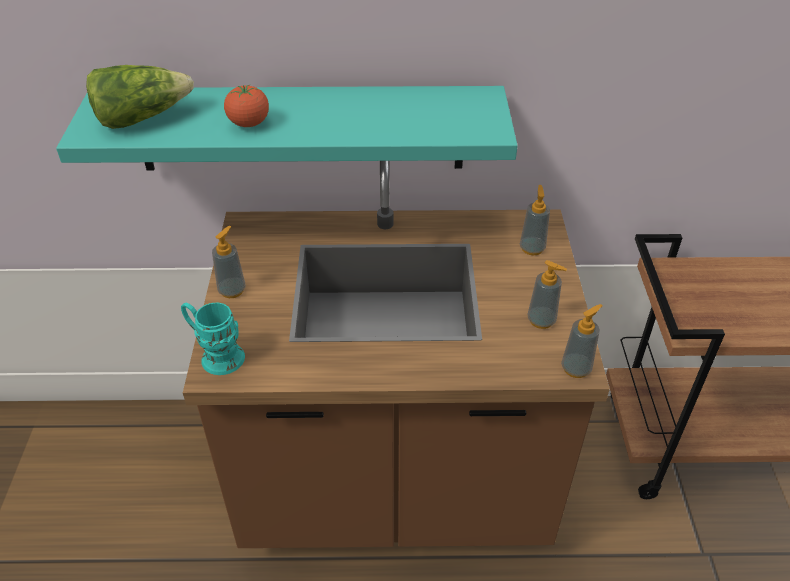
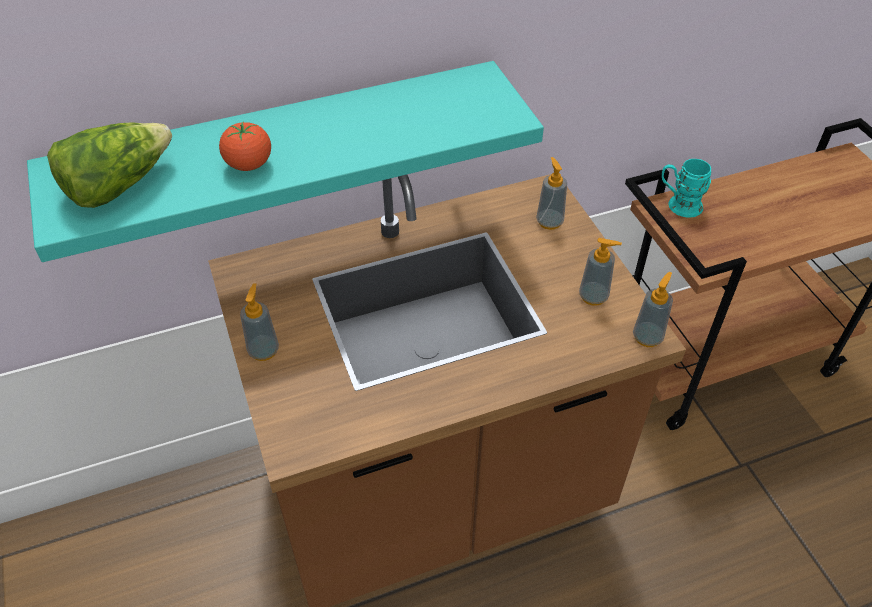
camera: 20 degrees left, 5 degrees up
turquoise mug [181,303,245,375] -> turquoise mug moved to [662,159,711,218]

